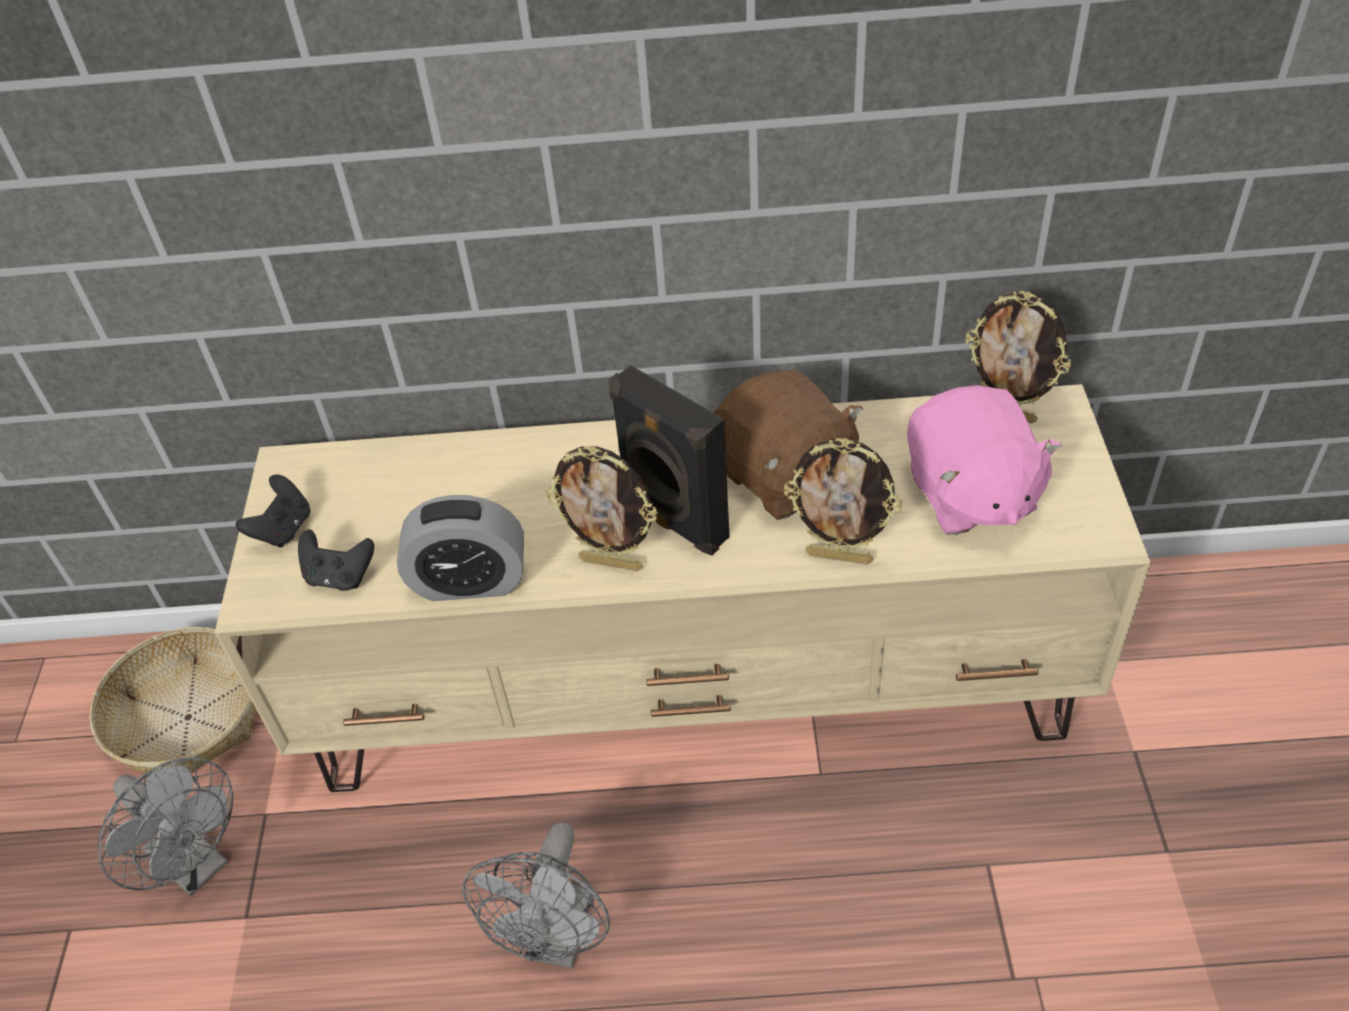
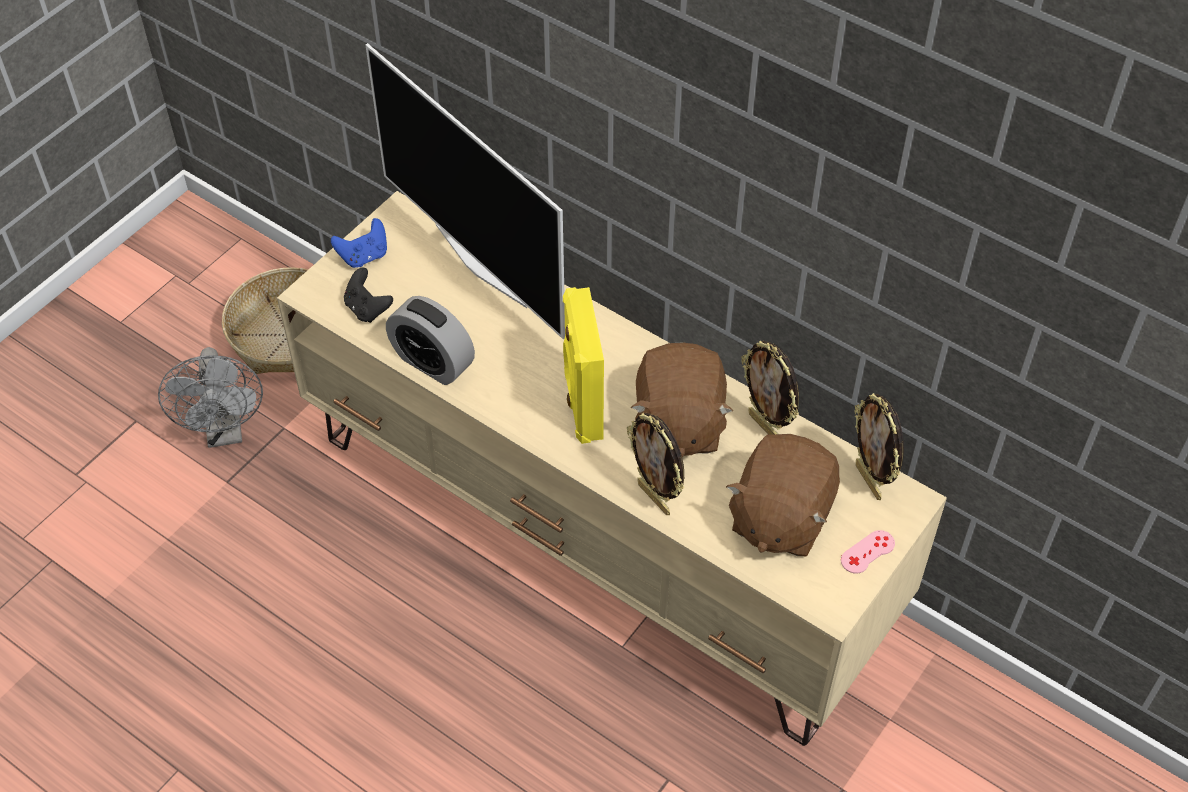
camera: 35 degrees right, 5 degrees up
black game controller [236,474,310,548] -> blue game controller [331,218,387,268]
grey fan [462,822,610,968] -> none
picture frame [545,446,658,571] -> picture frame moved to [741,341,799,435]
black speaker [609,365,729,556] -> yellow speaker [563,287,604,444]
pink plush toy [907,385,1062,535] -> brown plush toy [726,434,840,557]
none -> television [365,43,565,339]
none -> pink game controller [841,530,895,574]

